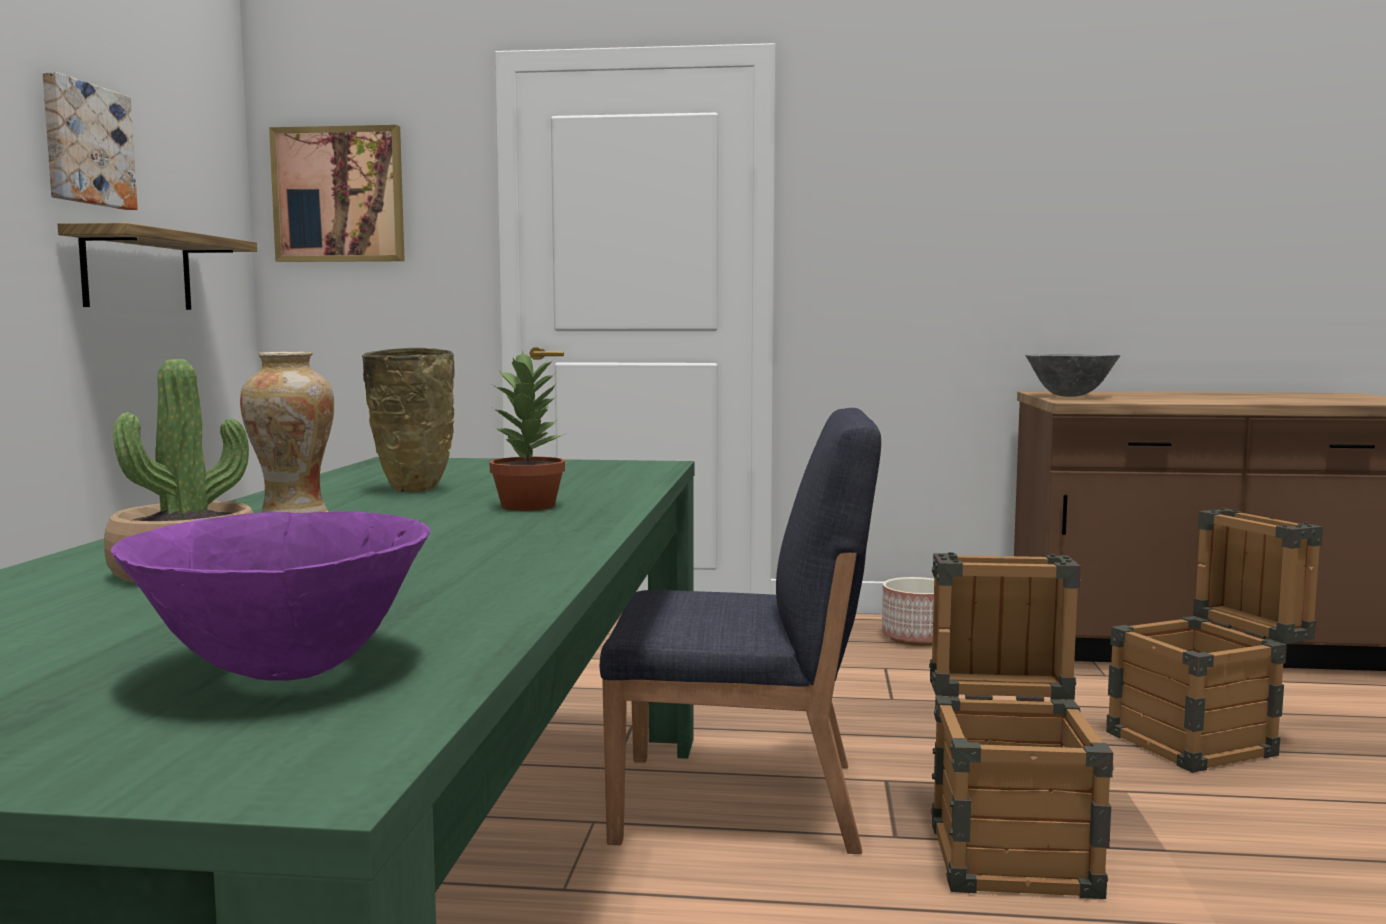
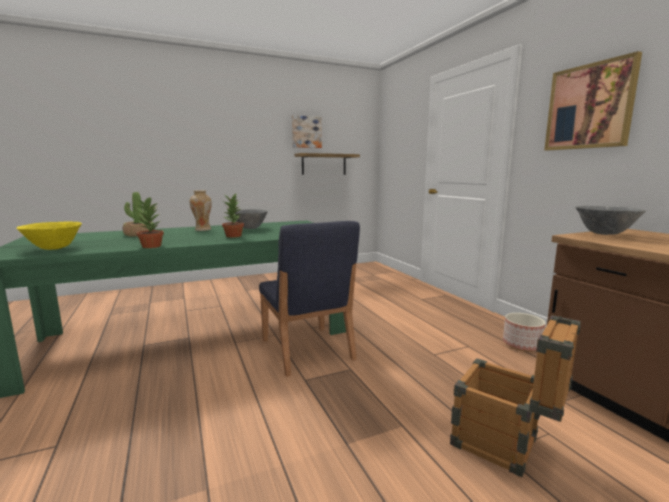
camera: 60 degrees right, 5 degrees up
purple bowl [111,511,430,681] -> yellow bowl [17,222,82,250]
picture [269,125,405,262] -> picture moved to [544,51,642,150]
beige vase [362,348,454,492] -> grey bowl [234,209,268,229]
crate [929,552,1114,899] -> none
none -> potted plant [136,197,164,248]

